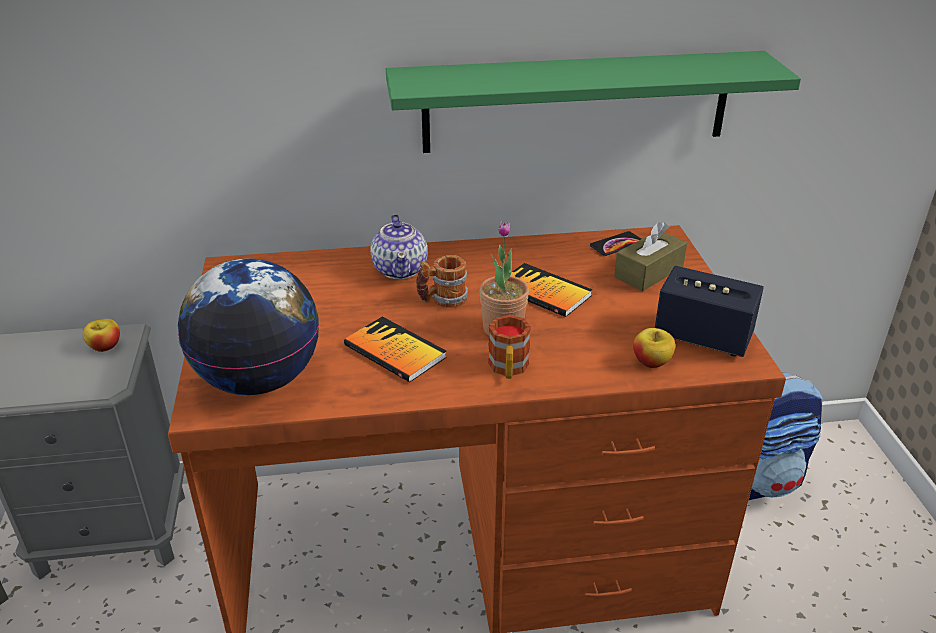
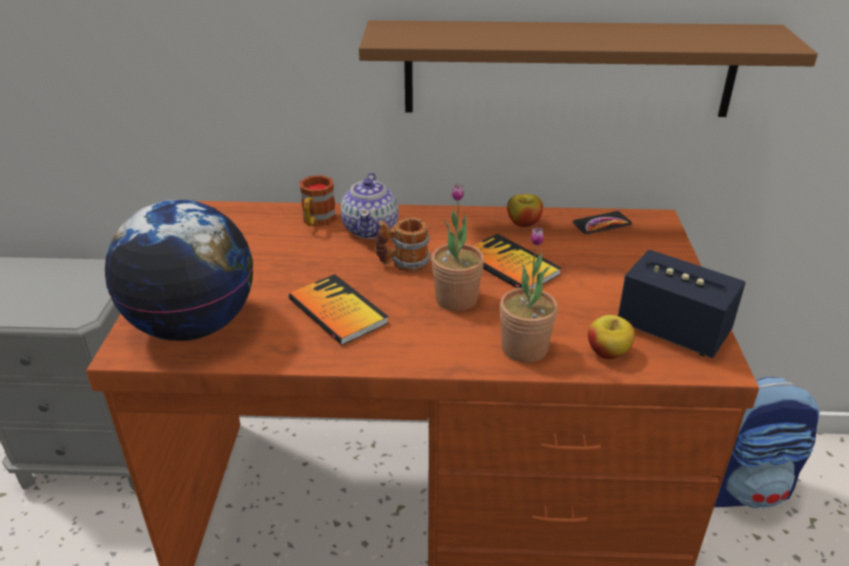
camera: 10 degrees right, 0 degrees up
apple [83,319,120,352] -> apple moved to [507,194,543,227]
green shelf [386,51,801,153] -> brown shelf [359,20,818,117]
mug [488,315,531,379] -> mug moved to [300,175,336,226]
brown tissue box [614,222,687,291] -> none
none -> potted plant [500,227,558,363]

